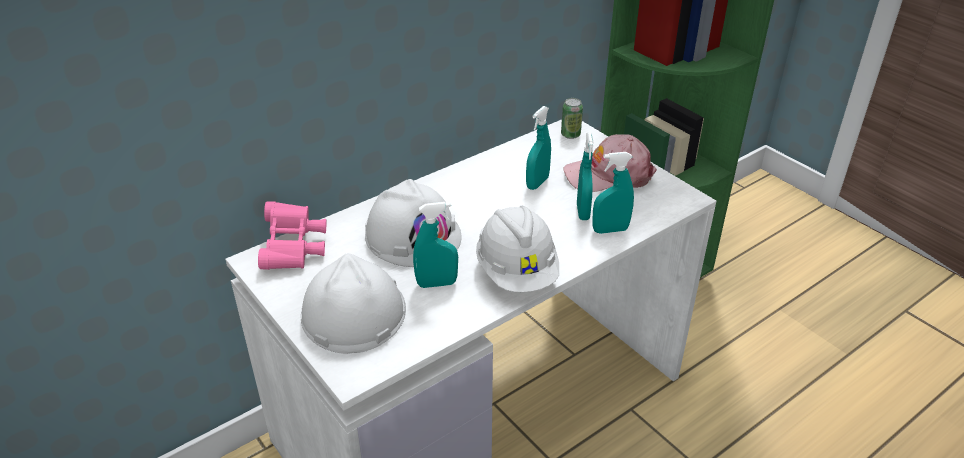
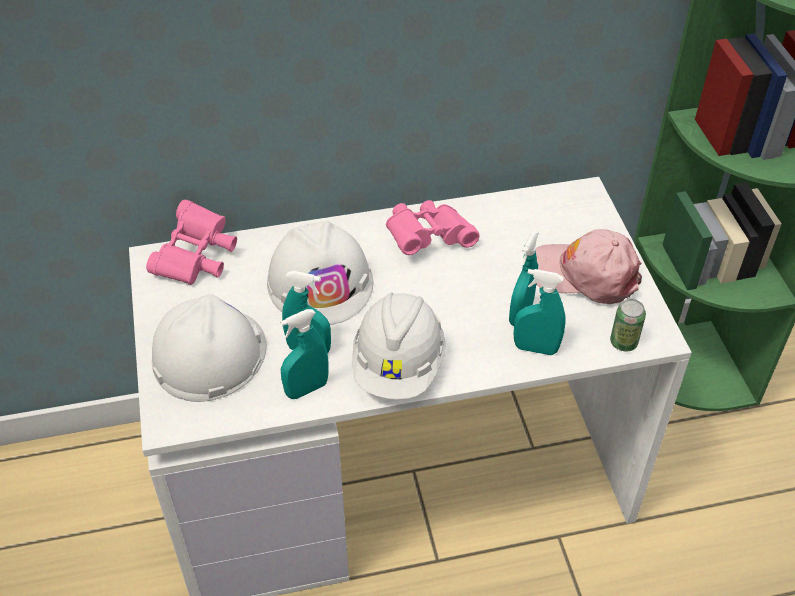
camera: 25 degrees right, 10 degrees up
turquoise spray bottle [526,106,551,190] -> turquoise spray bottle moved to [280,309,329,399]
can [561,98,583,139] -> can moved to [610,299,646,351]
none -> pink binoculars [386,200,479,255]

